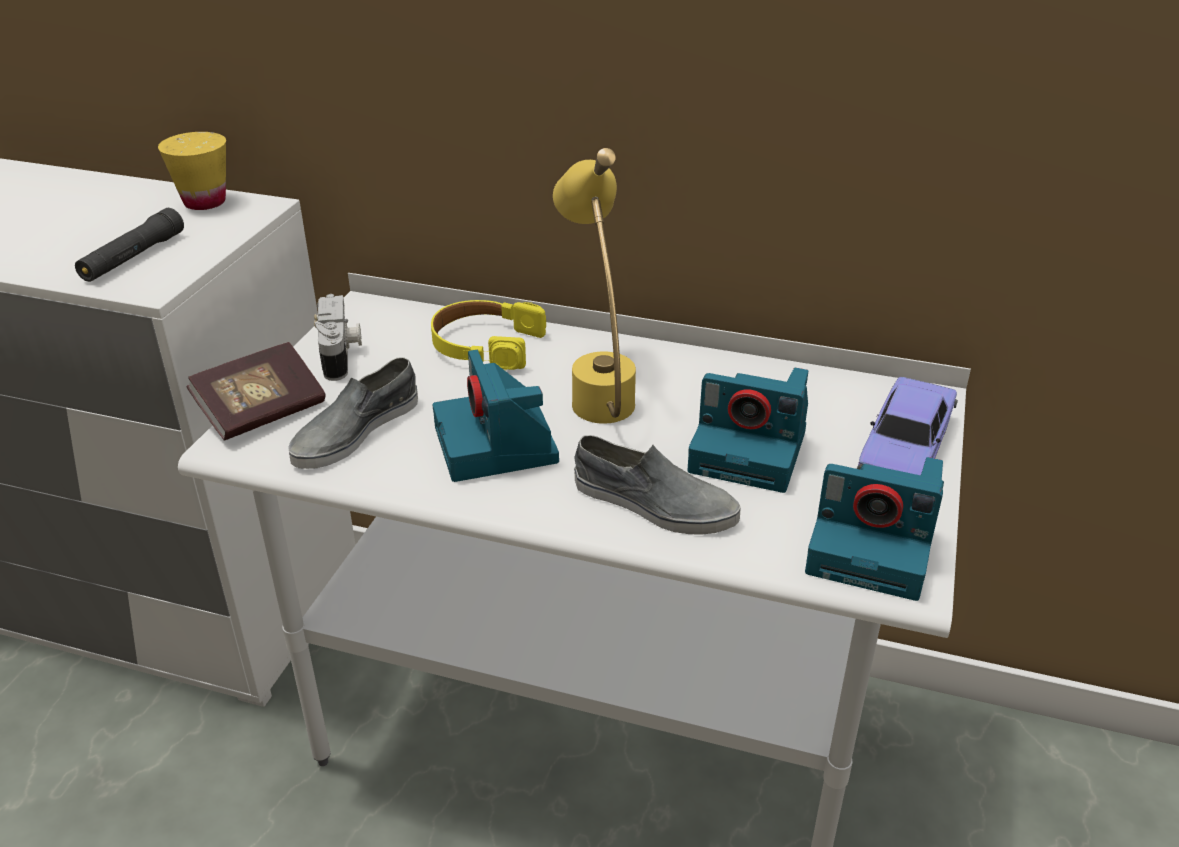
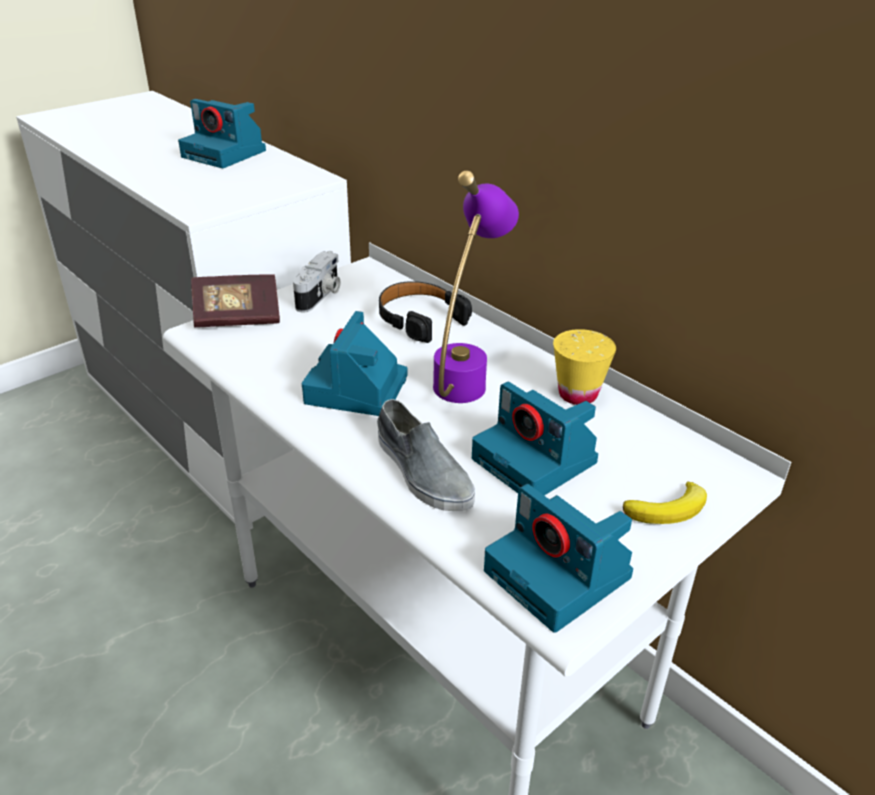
camera: 30 degrees right, 0 degrees up
black flashlight [75,208,184,282] -> none
yellow cup [158,132,226,210] -> yellow cup moved to [553,329,616,405]
grey shoe [288,357,418,469] -> none
yellow headphones [431,300,546,370] -> black headphones [379,281,472,343]
yellow table lamp [553,148,636,424] -> purple table lamp [433,171,519,403]
toy car [856,377,958,475] -> banana [623,482,707,524]
none -> camera [178,99,266,168]

